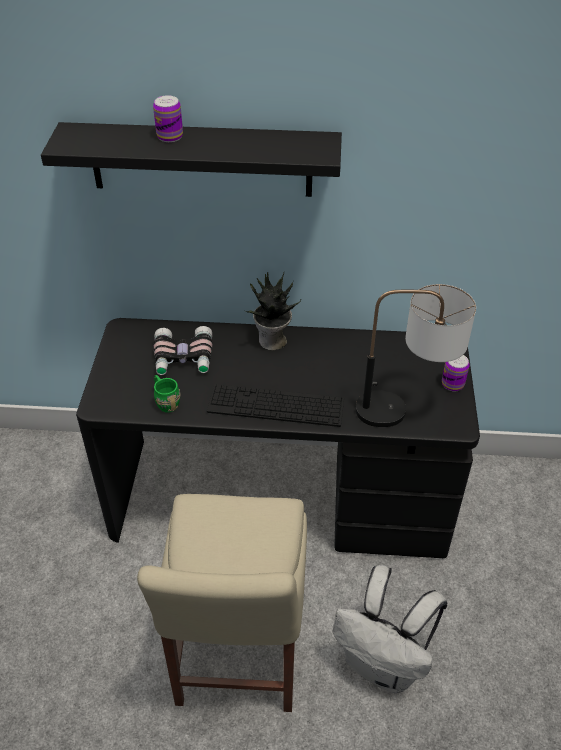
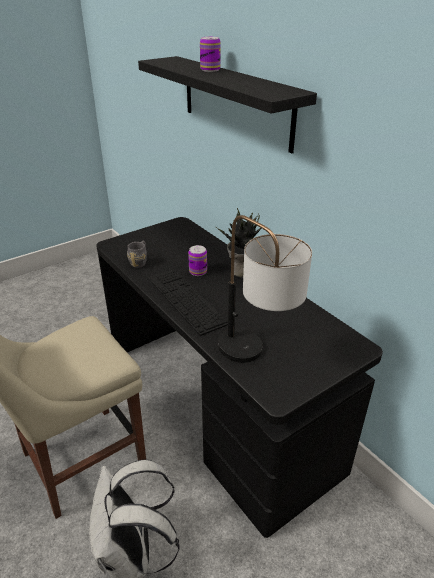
camera: 50 degrees right, 10 degrees down
binoculars [153,326,213,375] -> none
green mug [154,375,181,413] -> grey mug [127,240,147,268]
can [442,355,470,391] -> can moved to [188,245,207,276]

